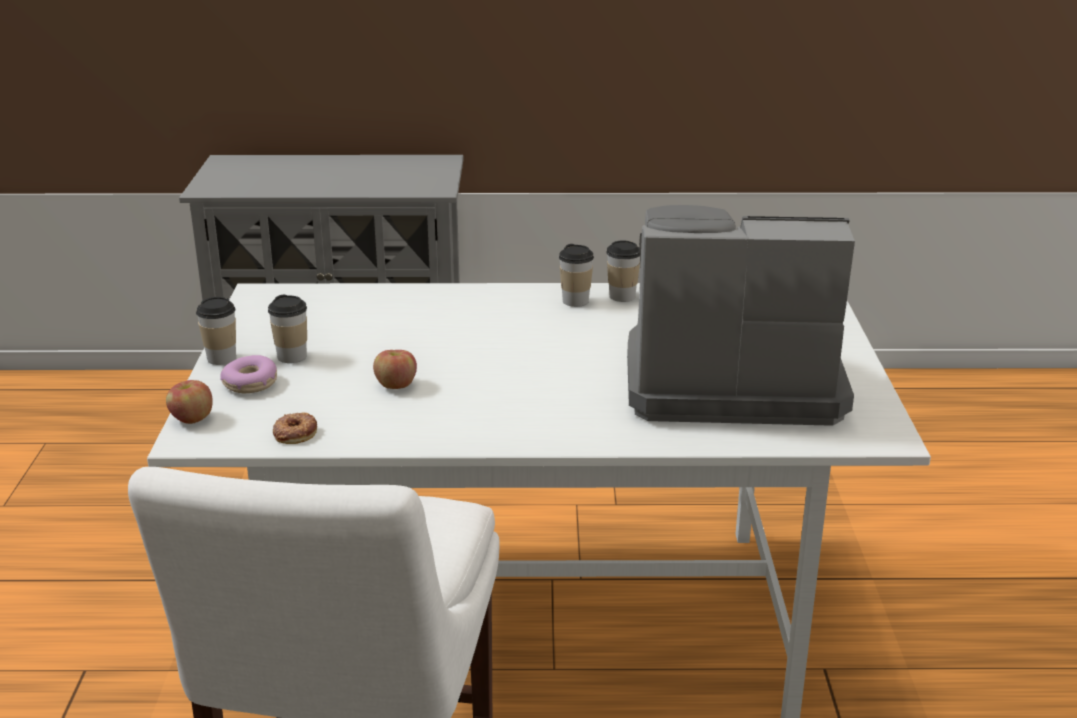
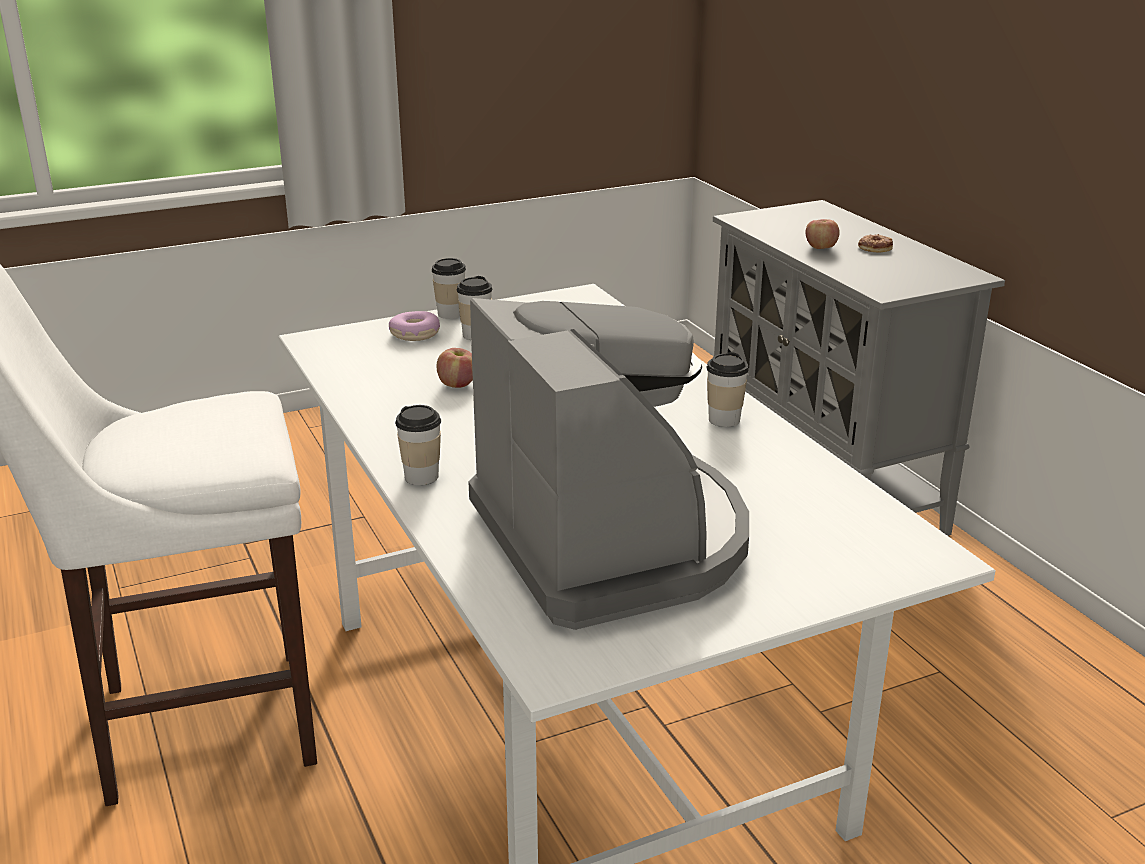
camera: 65 degrees right, 0 degrees up
apple [166,380,213,424] -> apple moved to [805,219,840,249]
donut [273,412,317,444] -> donut moved to [858,234,893,252]
cup [606,241,640,302] -> cup moved to [395,405,441,485]

